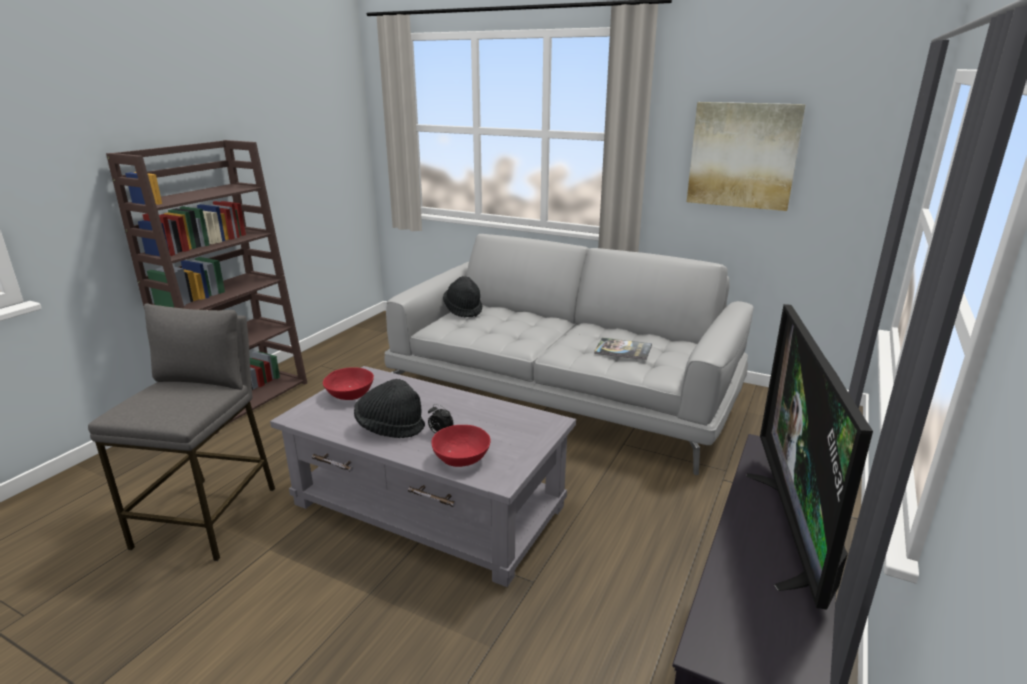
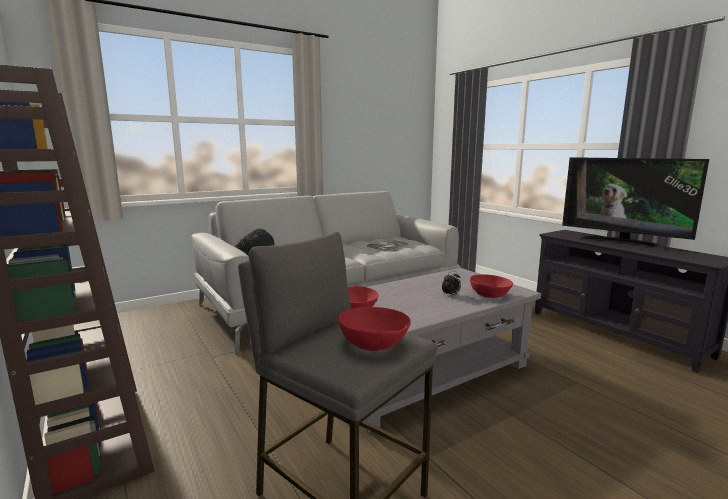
camera: 60 degrees left, 10 degrees down
black hat [354,379,425,438] -> none
picture [687,102,806,211] -> none
none -> red bowl [338,307,411,351]

